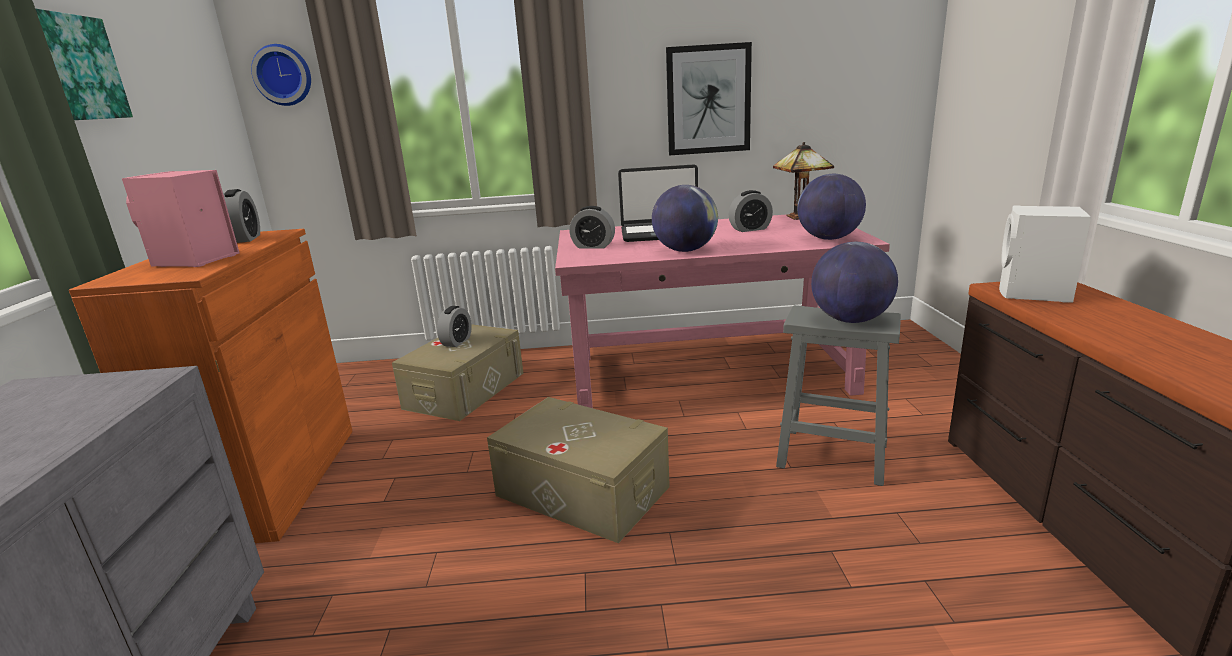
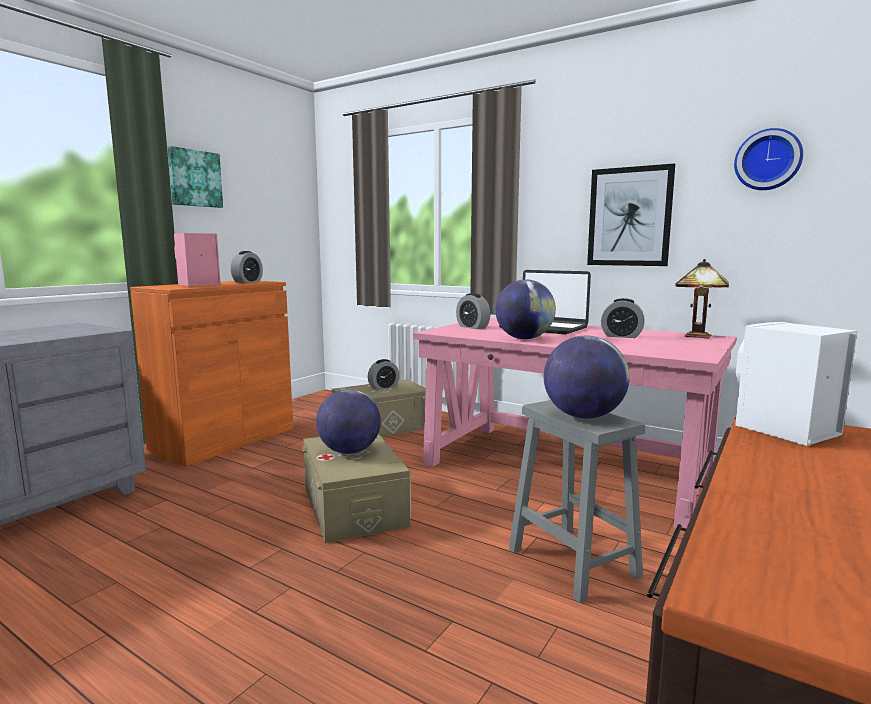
camera: 35 degrees right, 10 degrees down
wall clock [251,44,311,106] -> wall clock moved to [734,128,803,190]
globe [797,174,866,240] -> globe moved to [316,389,381,454]

